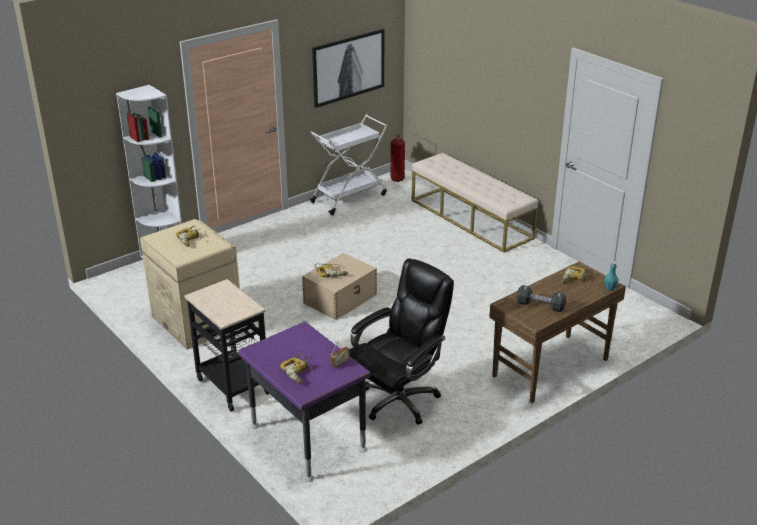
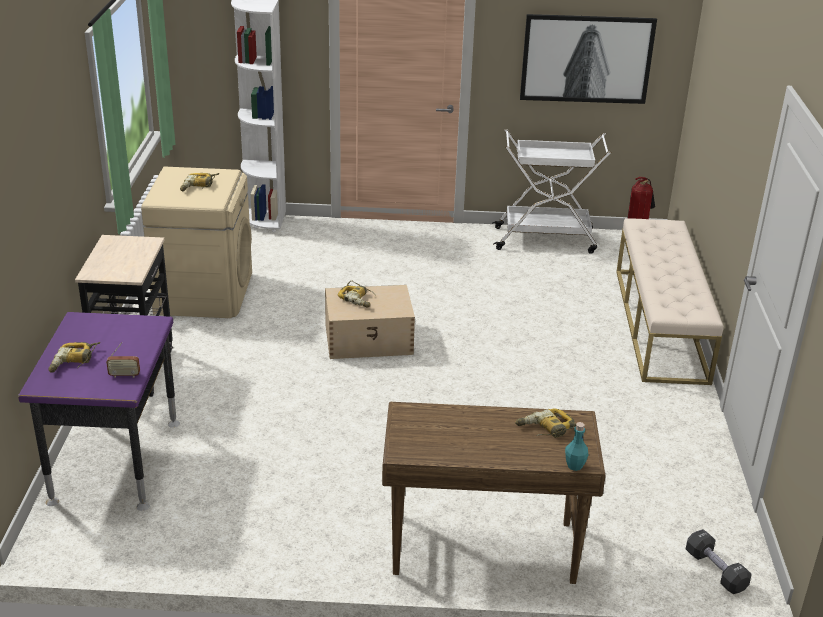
camera: 40 degrees right, 0 degrees up
black office chair [350,258,454,425] -> none
black dumbbell [516,285,566,312] -> black dumbbell moved to [686,529,752,594]

